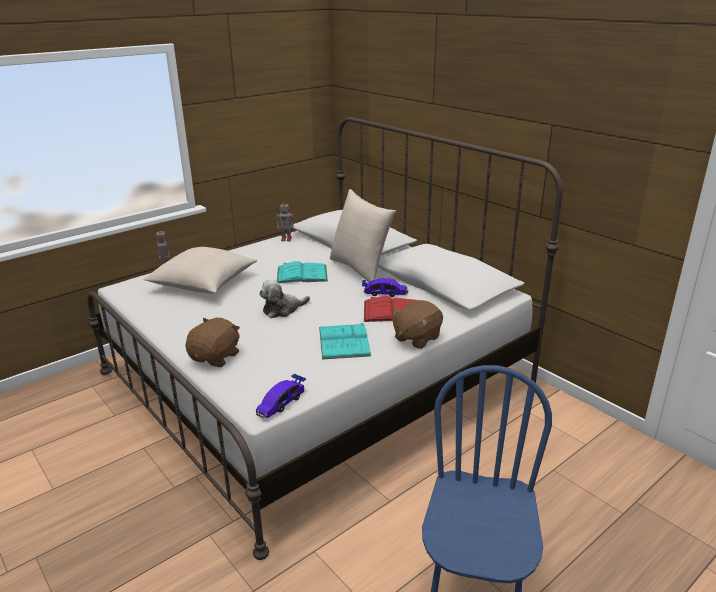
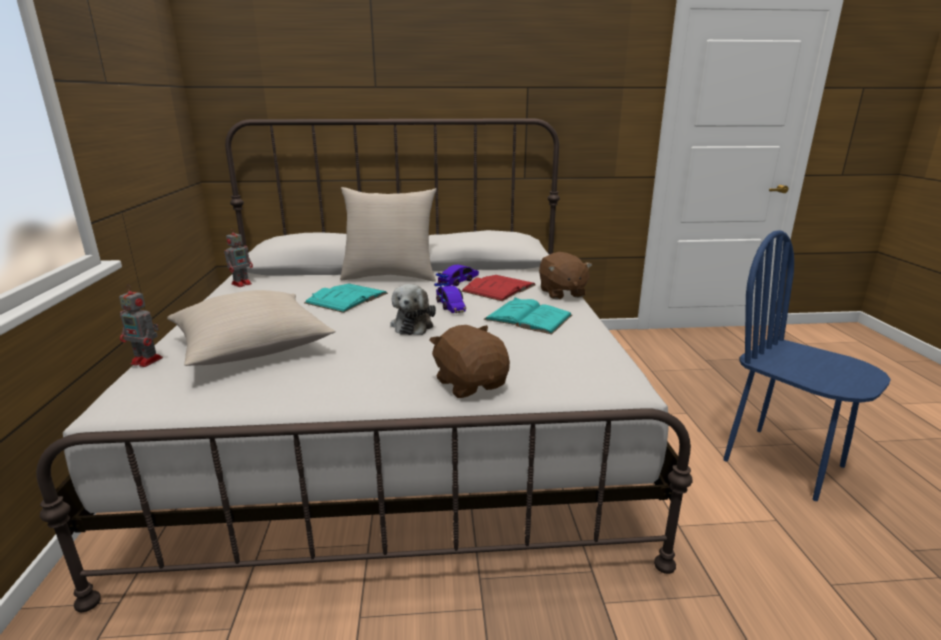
camera: 55 degrees left, 5 degrees down
toy car [256,374,306,418] -> toy car moved to [434,282,466,313]

